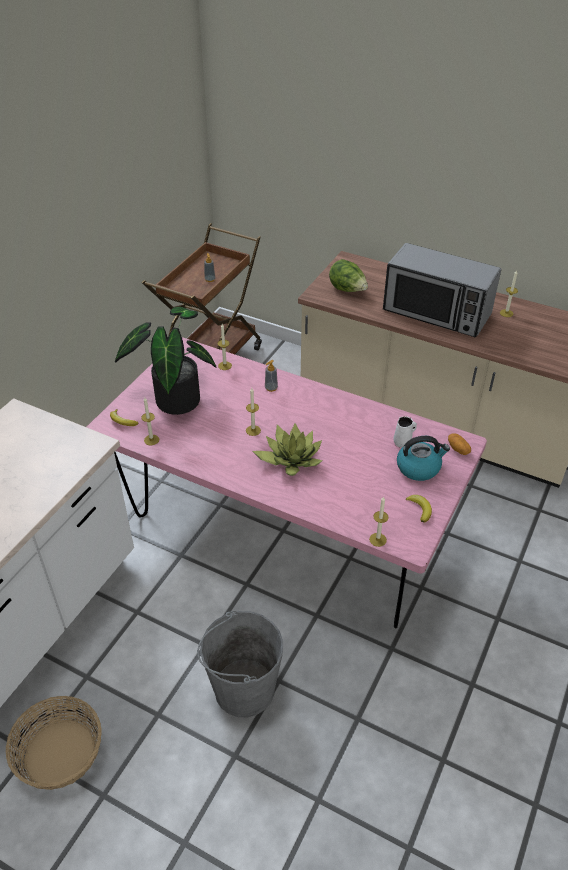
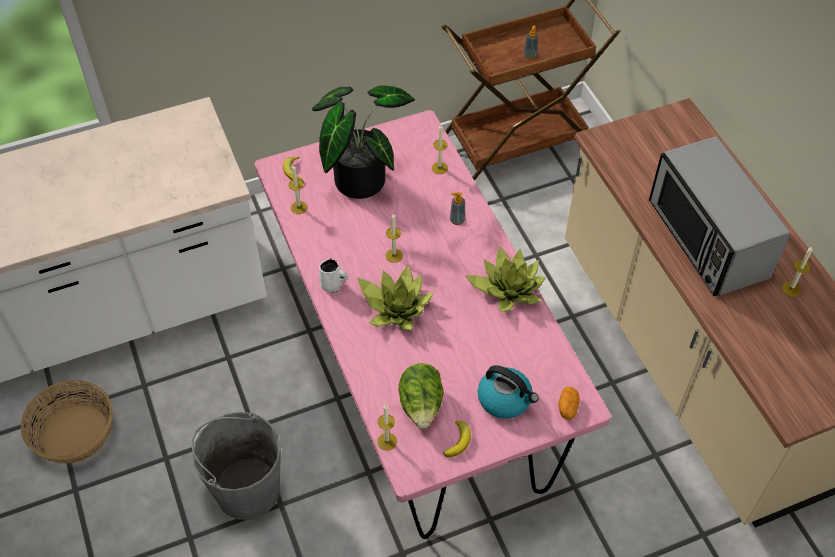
camera: 40 degrees right, 10 degrees up
lettuce [329,259,368,292] -> lettuce moved to [399,363,444,428]
white mug [393,416,417,448] -> white mug moved to [319,258,348,293]
none -> potted plant [465,246,545,312]

